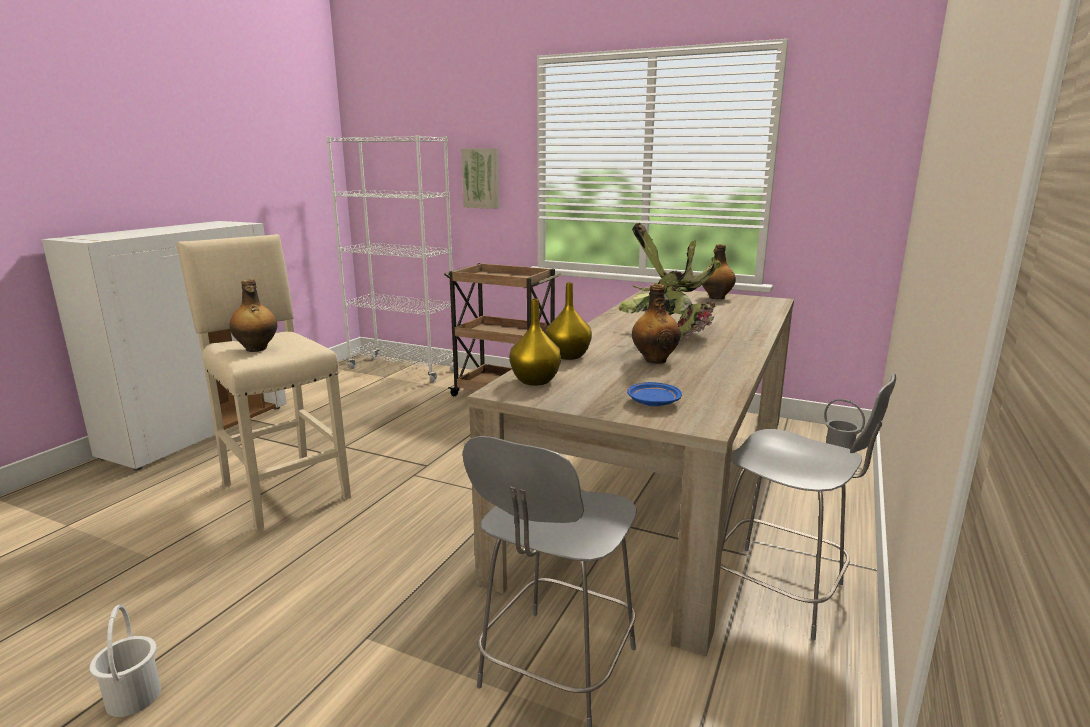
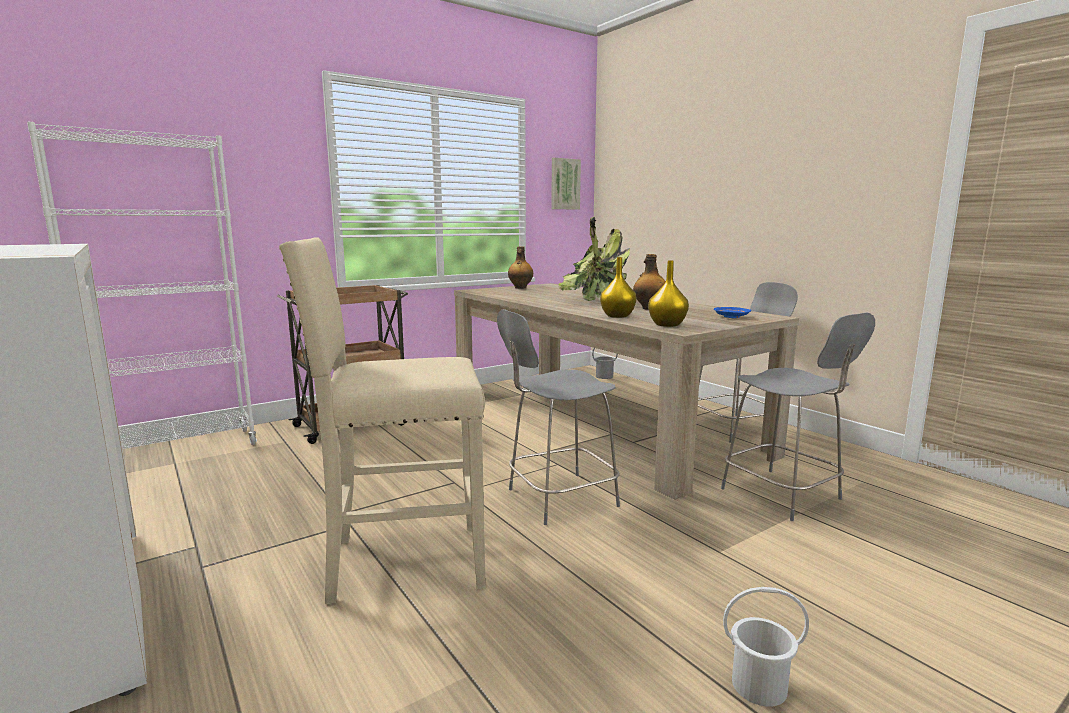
camera: 60 degrees left, 5 degrees down
bottle [229,279,277,352] -> none
picture [461,148,499,209] -> picture moved to [551,158,581,210]
none -> grey chair [497,309,620,525]

